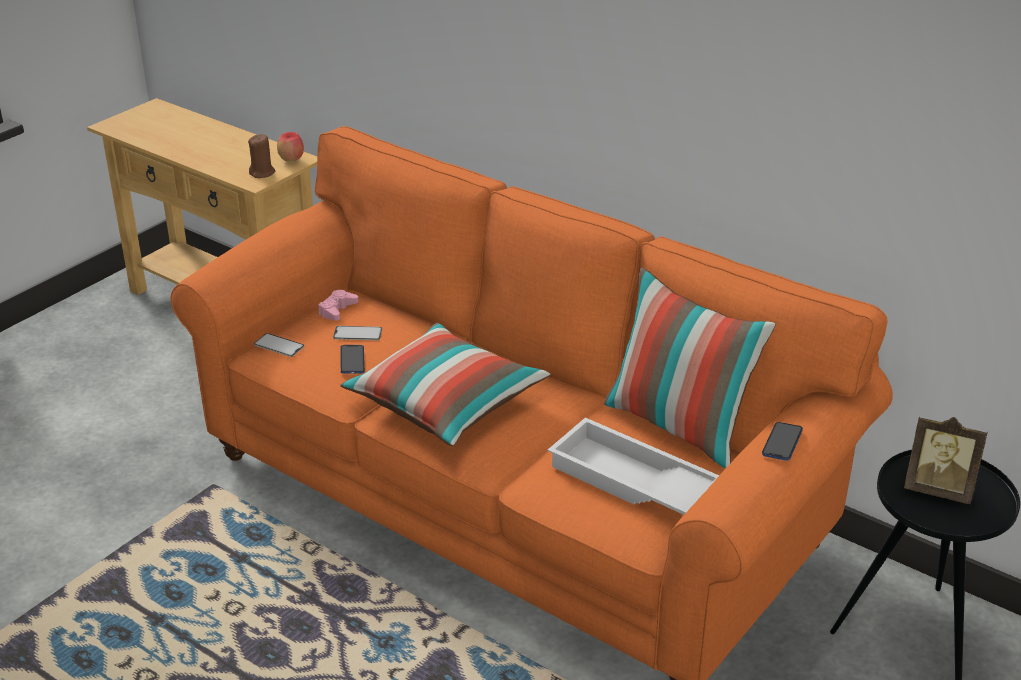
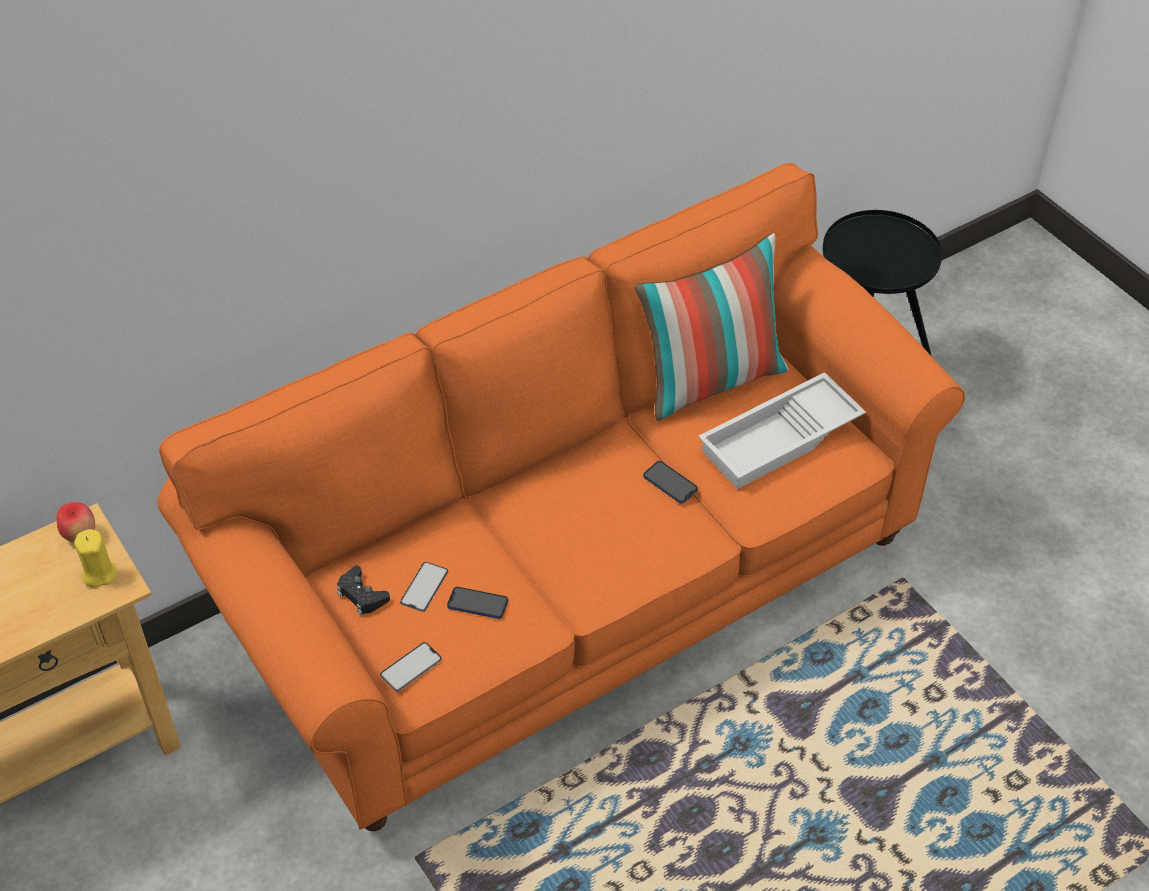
camera: 70 degrees left, 15 degrees up
brown candle [248,134,275,178] -> yellow candle [74,529,116,588]
pink game controller [318,290,359,321] -> black game controller [337,566,390,615]
pillow [341,323,550,446] -> none
phone [762,422,803,461] -> phone moved to [643,461,698,504]
picture frame [904,416,988,504] -> none

